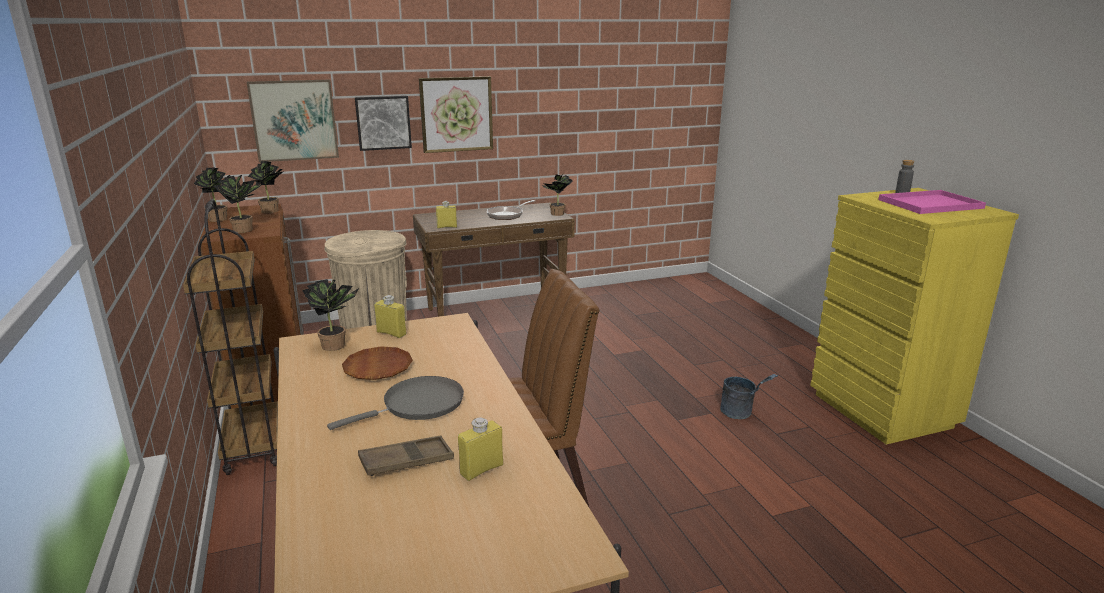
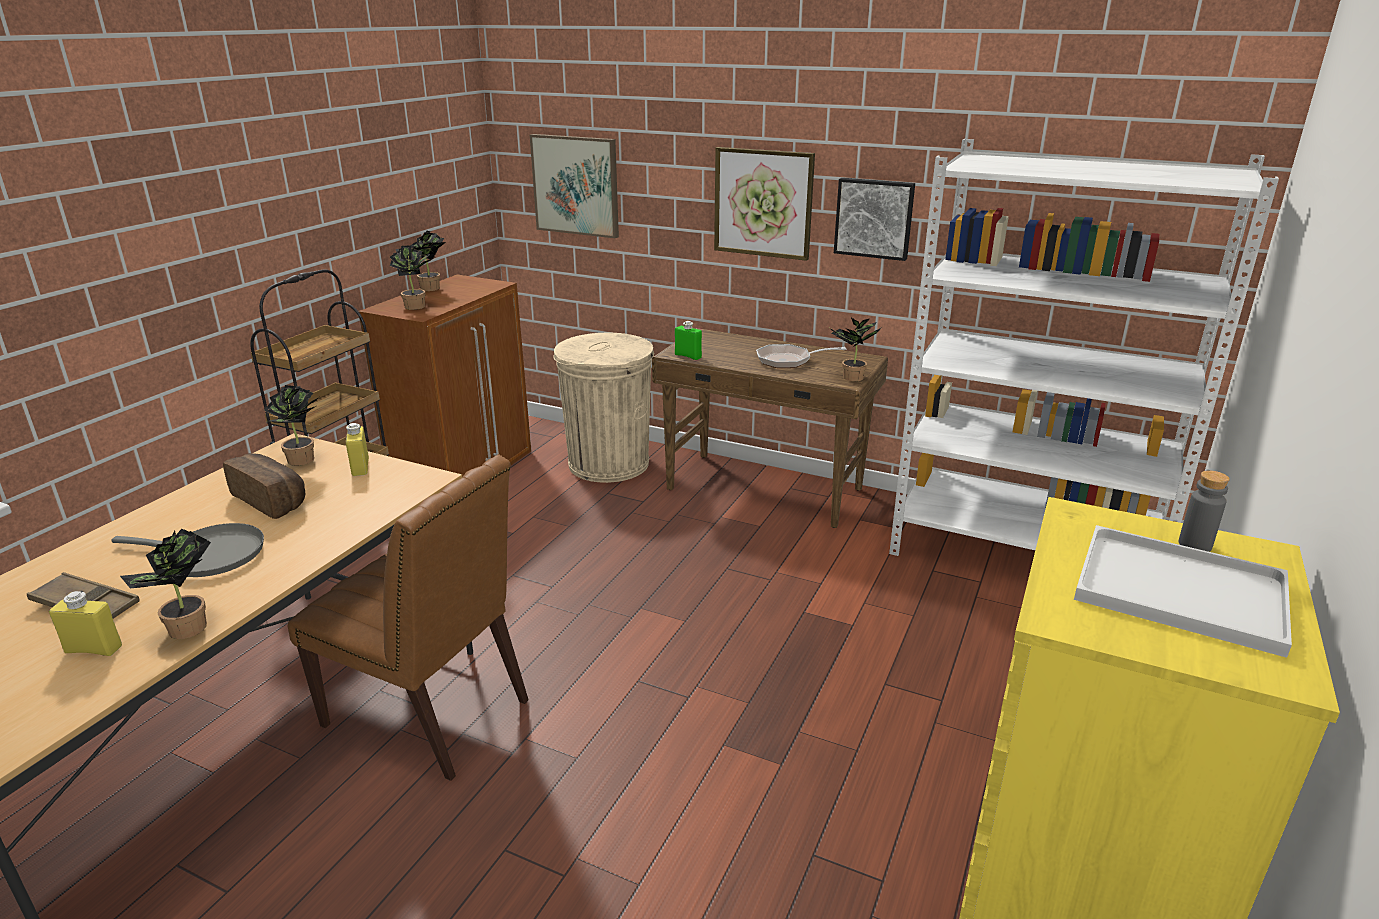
camera: 45 degrees right, 5 degrees up
potted plant [248,161,284,213] -> potted plant moved to [120,529,211,639]
brown plate [342,346,413,380] -> bread [223,453,305,519]
picture [355,96,412,151] -> picture moved to [834,178,915,261]
yellow bottle [436,201,457,228] -> green bottle [675,321,702,360]
grey bucket [720,374,778,419] -> none
pink tray [878,190,986,214] -> white tray [1074,525,1292,658]
none -> white bookcase [889,139,1279,556]

